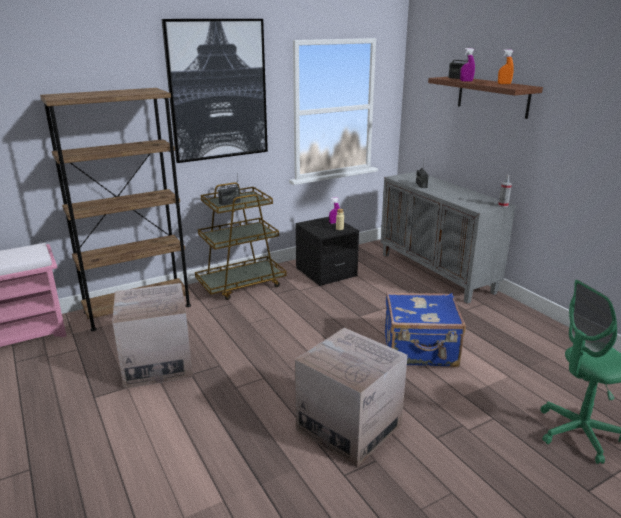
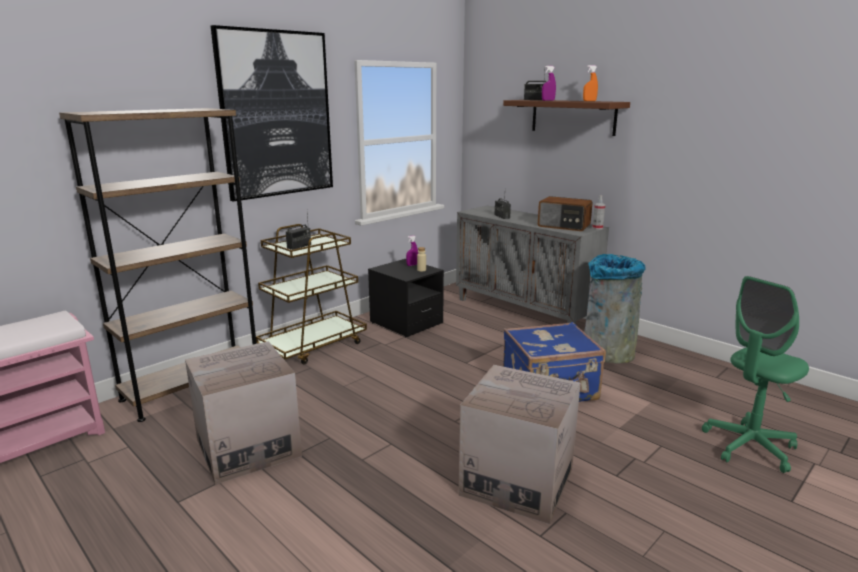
camera: 15 degrees left, 5 degrees down
none -> radio [538,196,593,231]
none -> grey trash can [585,254,645,363]

